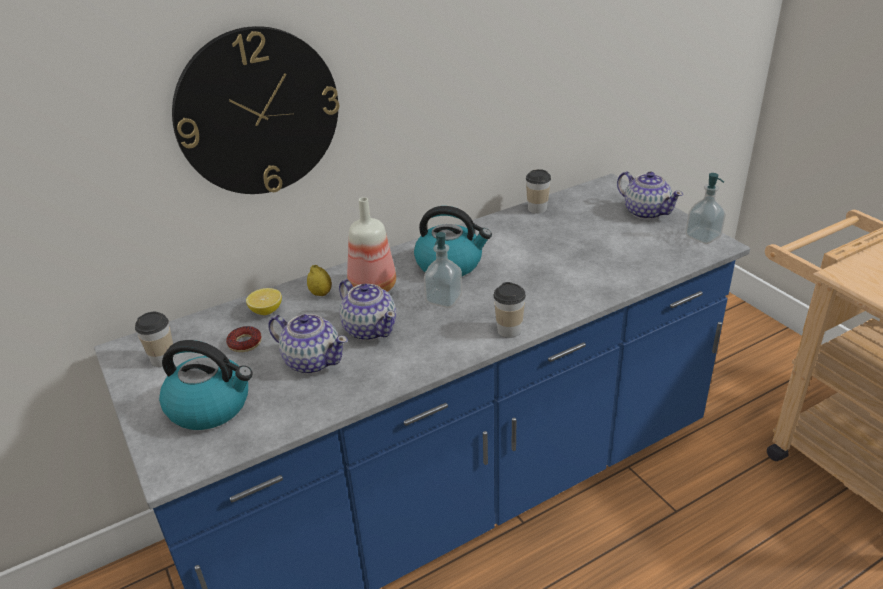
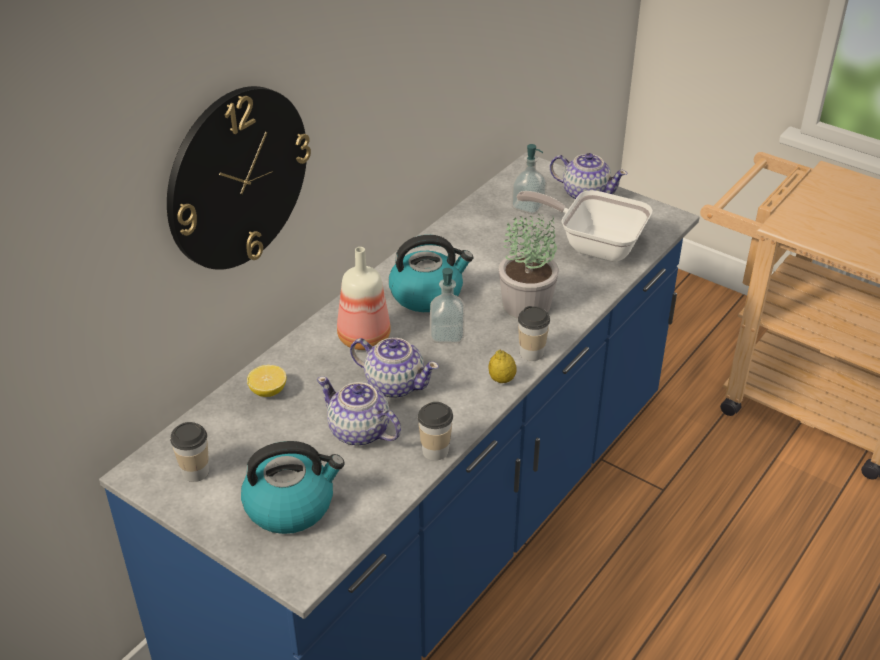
camera: 25 degrees left, 5 degrees up
donut [226,326,262,352] -> none
teapot [268,314,348,374] -> teapot turned 150 degrees counterclockwise [317,377,401,446]
lemon [307,265,332,296] -> lemon moved to [488,350,517,383]
cup [526,169,551,214] -> cup moved to [418,402,453,461]
soap dispenser [685,173,726,244] -> soap dispenser moved to [511,144,547,214]
none -> potted plant [499,215,559,318]
none -> frying pan [516,190,653,262]

